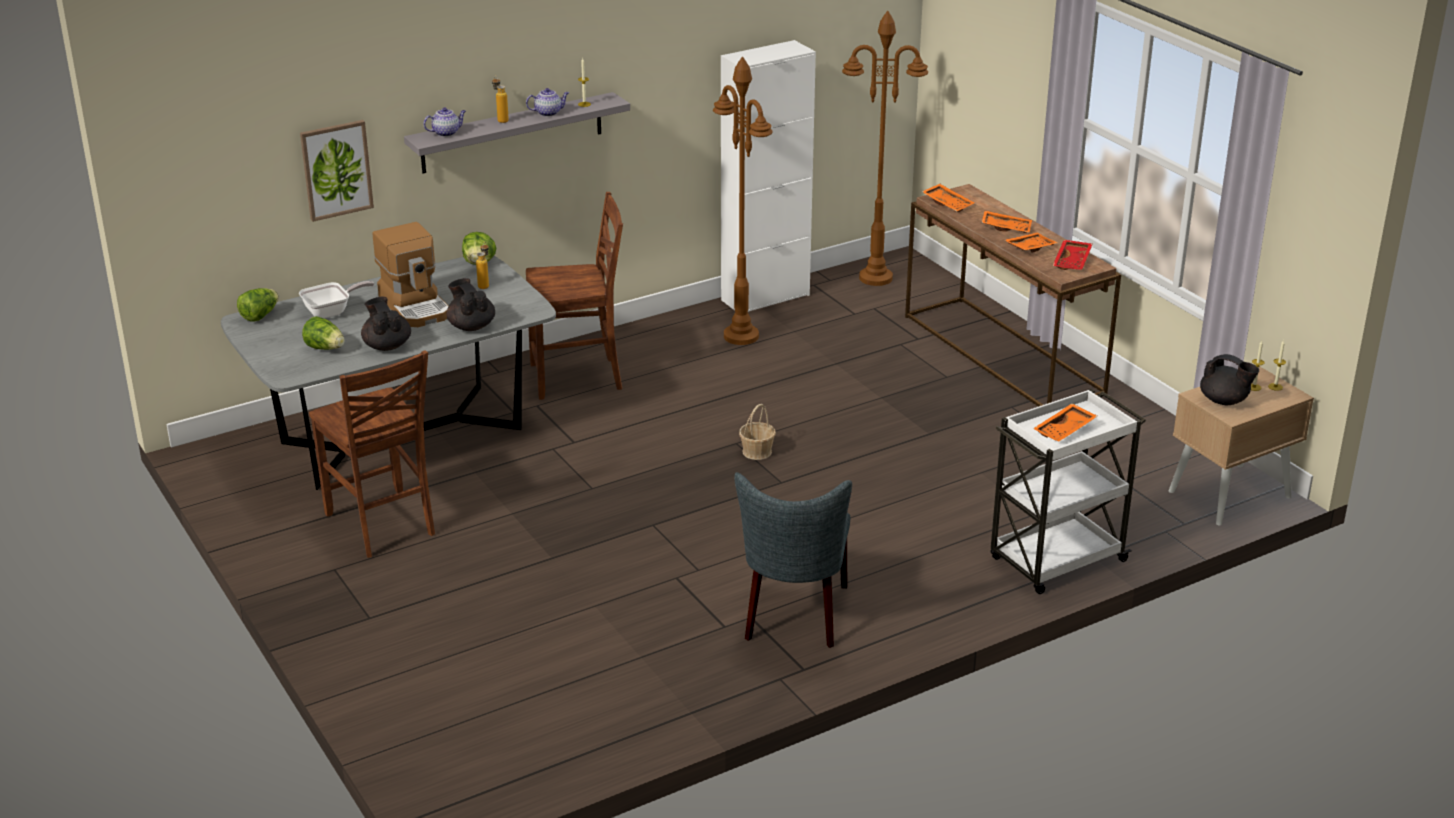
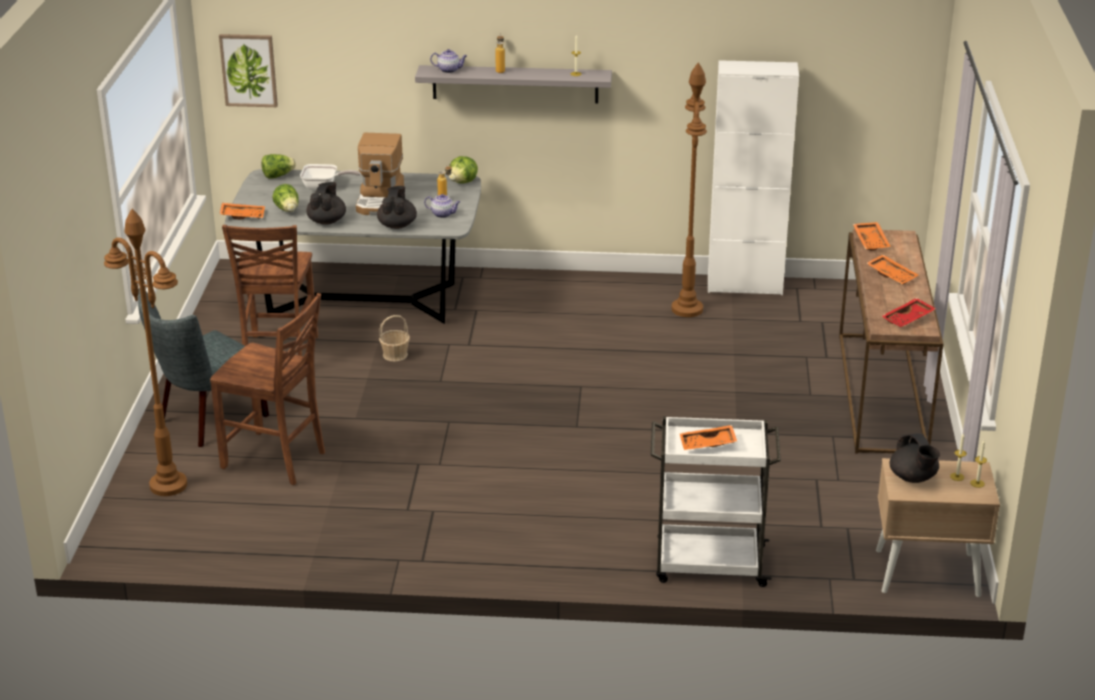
camera: 35 degrees right, 0 degrees up
picture [300,120,374,222] -> picture moved to [219,34,278,107]
teapot [526,88,569,117] -> teapot moved to [424,194,460,218]
brown chair [526,192,623,400] -> brown chair moved to [210,293,325,485]
grey chair [735,472,852,648] -> grey chair moved to [138,288,269,447]
basket [739,404,776,460] -> basket moved to [379,315,410,362]
brown floor lamp [842,11,928,286] -> brown floor lamp moved to [104,209,187,496]
orange tray [1005,232,1058,252] -> orange tray moved to [220,203,265,219]

